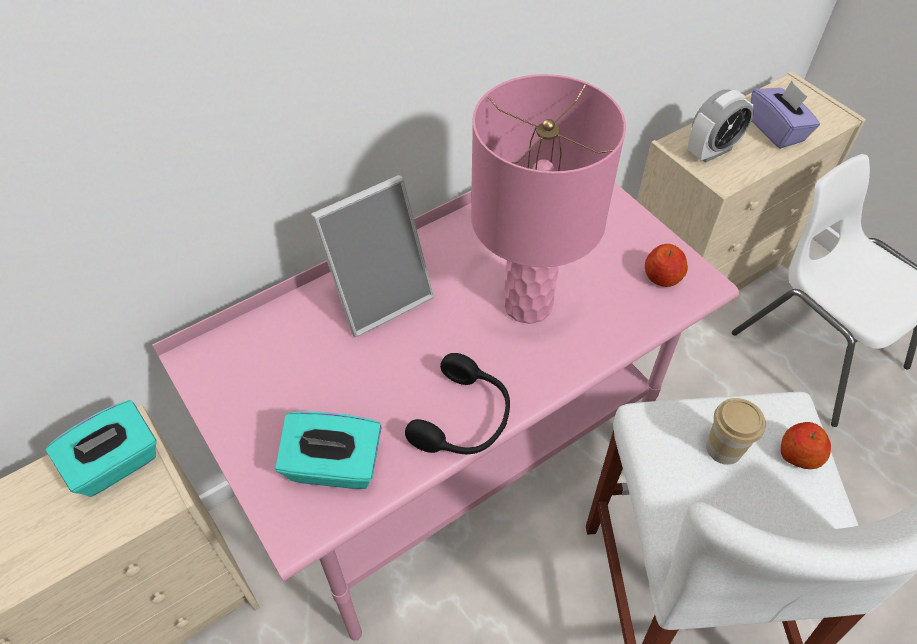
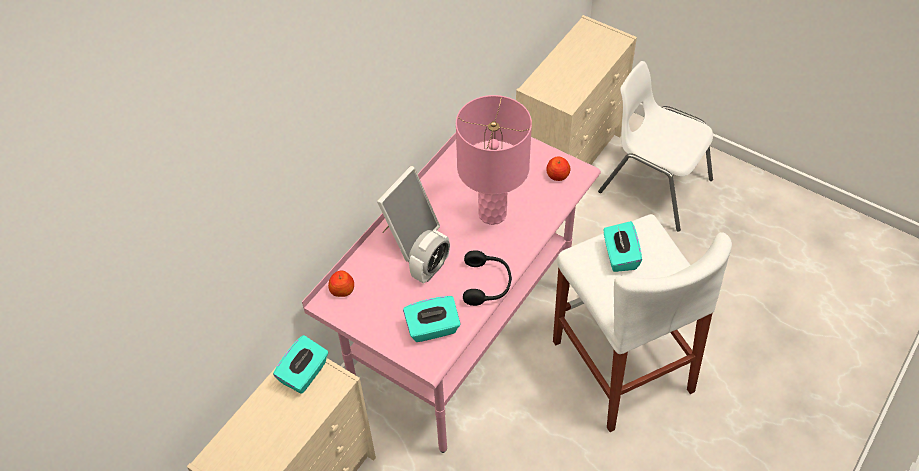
camera: 20 degrees left, 0 degrees up
alarm clock [688,89,754,163] -> alarm clock moved to [408,230,450,284]
cup [706,398,766,465] -> turquoise tissue box [603,221,642,272]
purple tissue box [751,80,820,149] -> none
apple [781,422,831,469] -> apple moved to [328,271,354,297]

